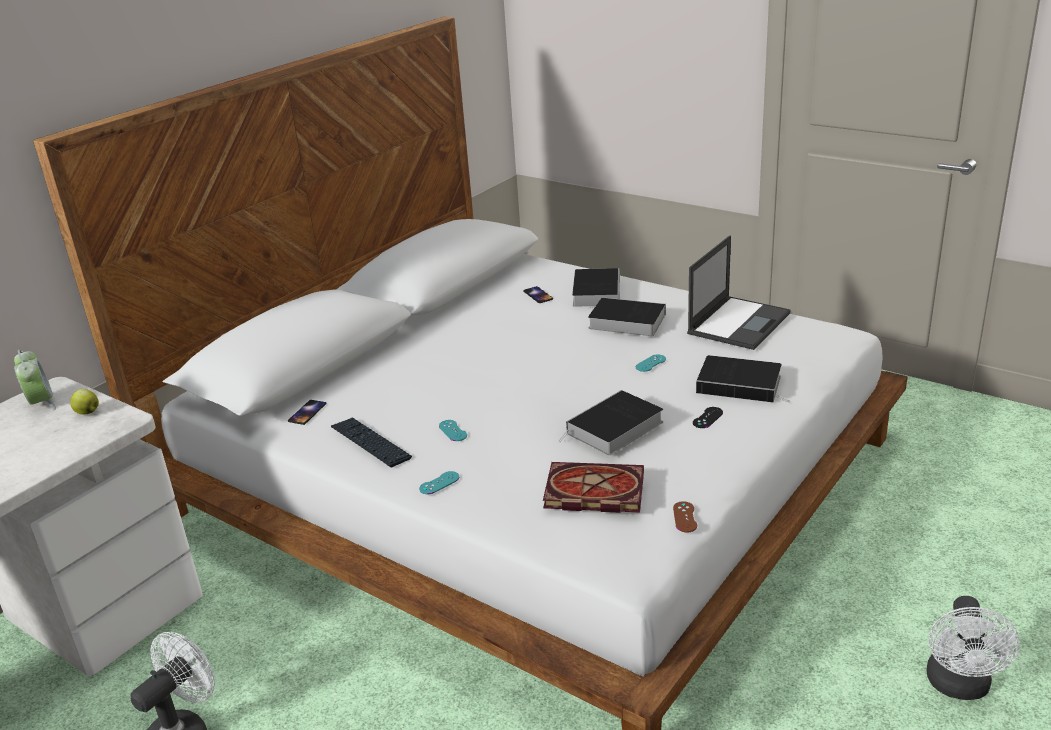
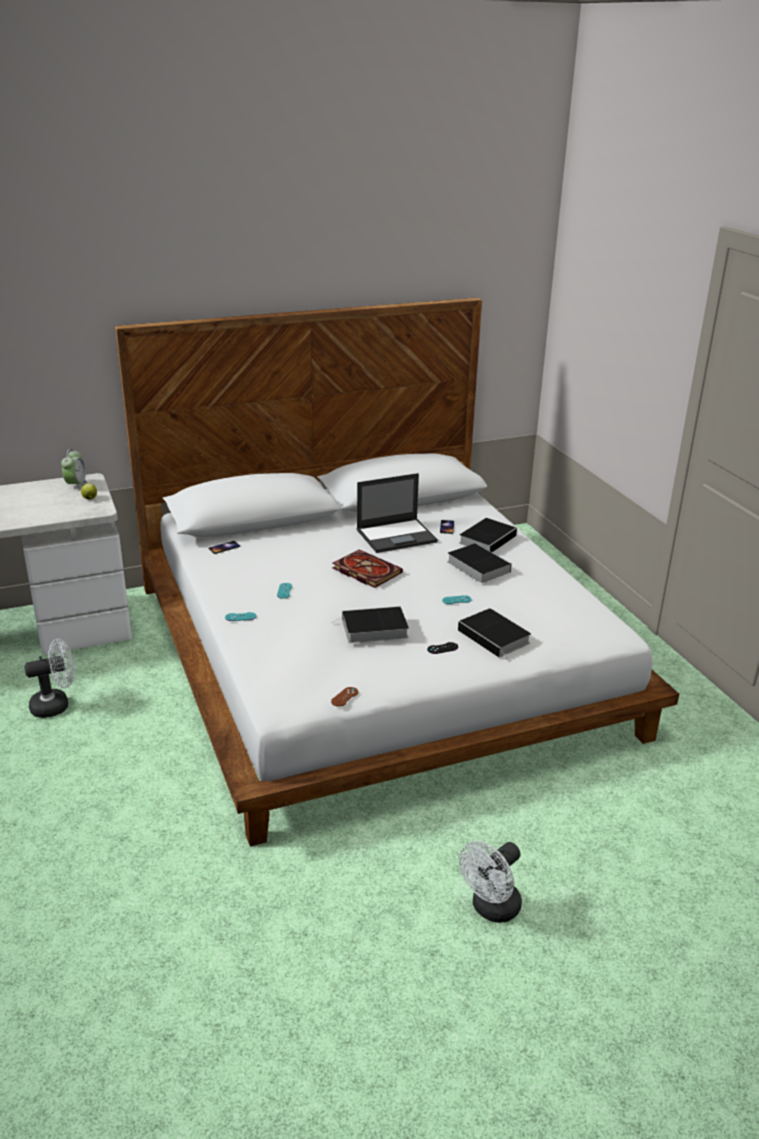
camera: 30 degrees right, 0 degrees up
keyboard [331,418,412,467] -> none
book [543,462,644,513] -> book moved to [332,549,403,588]
laptop [687,235,791,350] -> laptop moved to [357,473,438,553]

